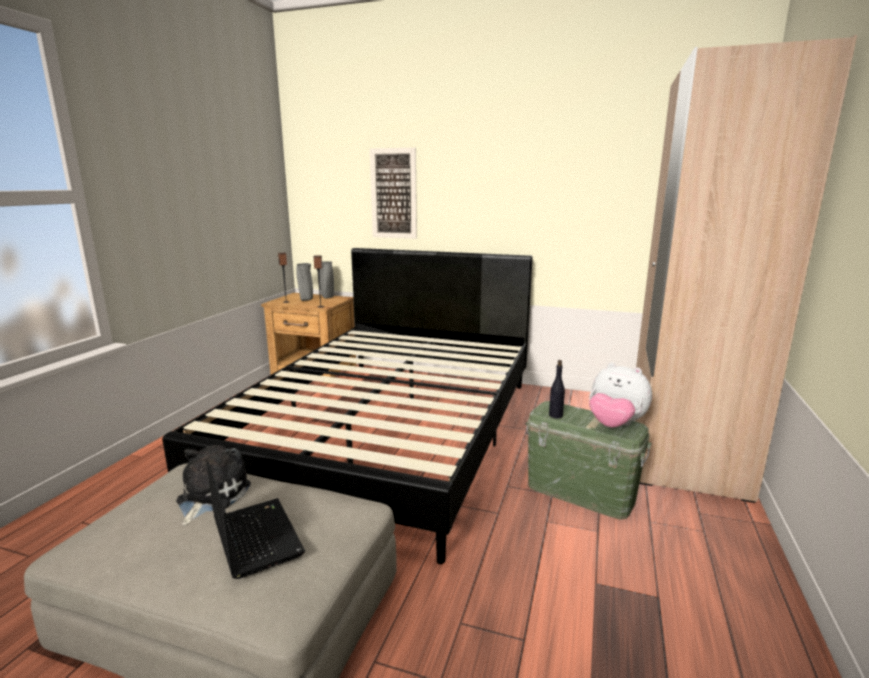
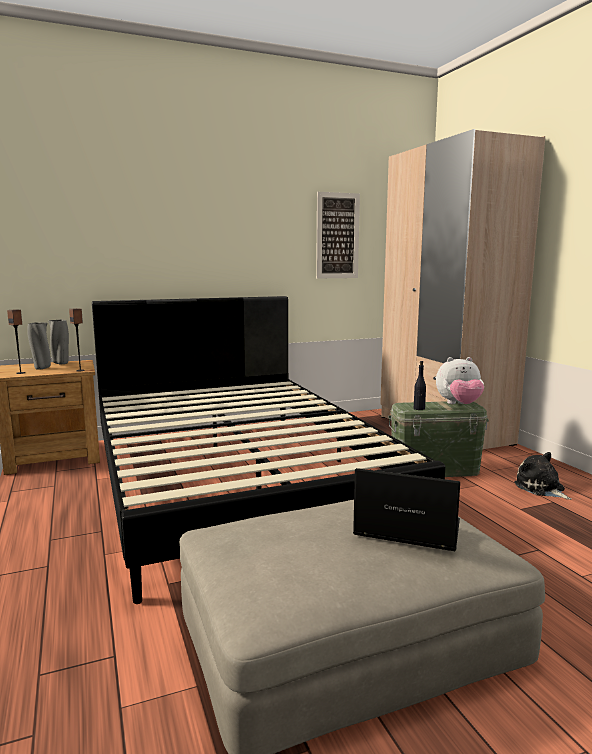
camera: 40 degrees left, 5 degrees down
plush toy [176,445,251,526] -> plush toy moved to [514,452,572,500]
picture [370,148,417,239] -> picture moved to [316,192,360,279]

